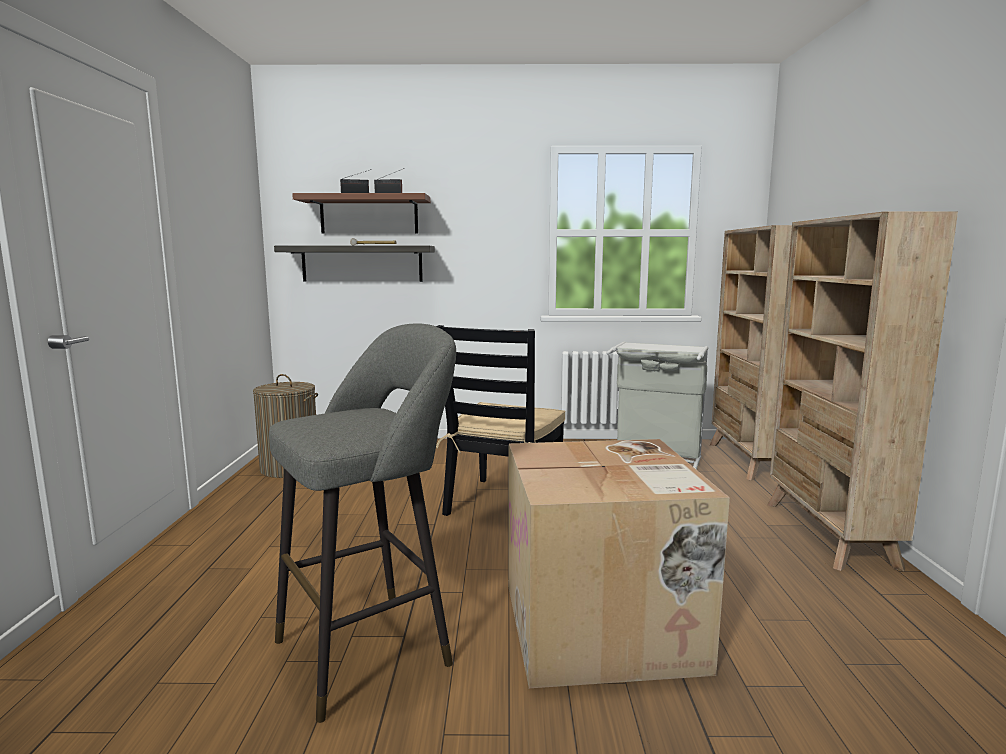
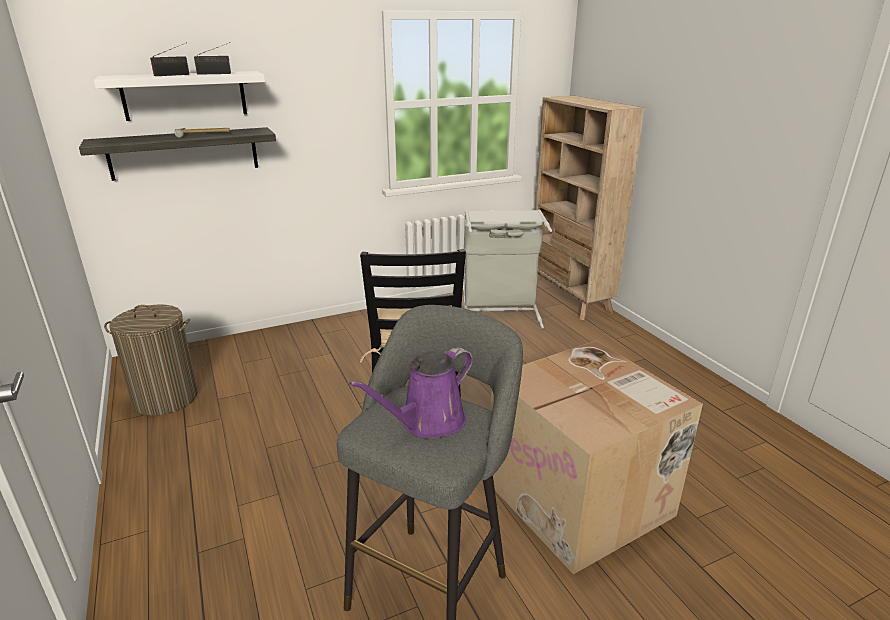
camera: 25 degrees left, 15 degrees up
brown shelf [292,193,431,234] -> white shelf [94,71,265,121]
beige bookcase [767,212,958,571] -> none
none -> purple watering can [349,347,473,439]

